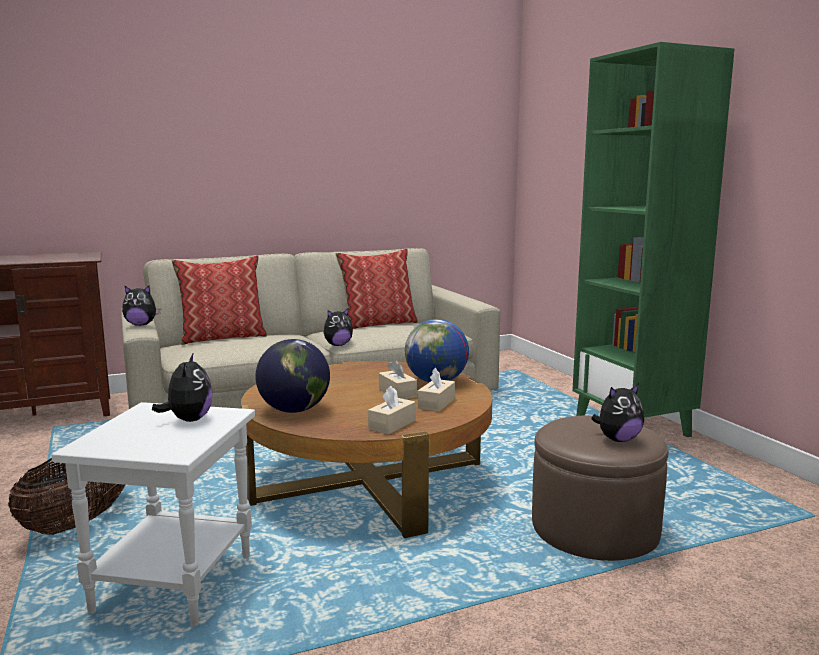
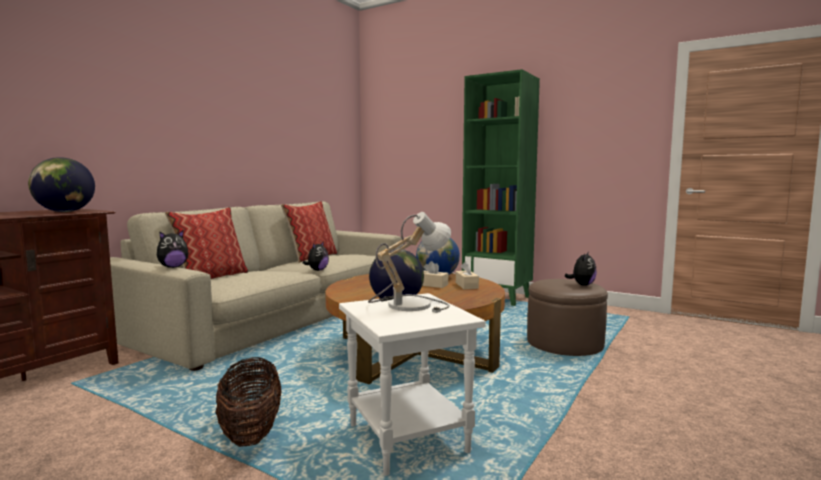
camera: 35 degrees left, 5 degrees down
plush toy [152,354,213,422] -> table lamp [368,212,451,313]
beige tissue box [368,386,415,435] -> none
none -> globe [28,157,95,212]

